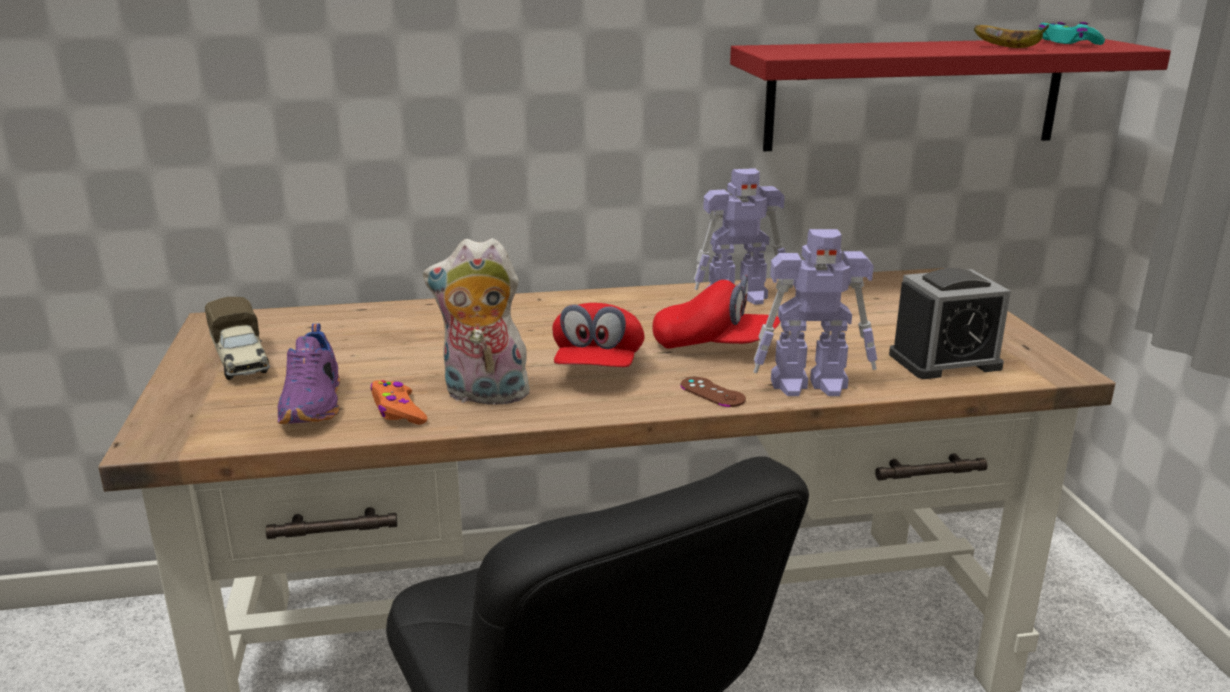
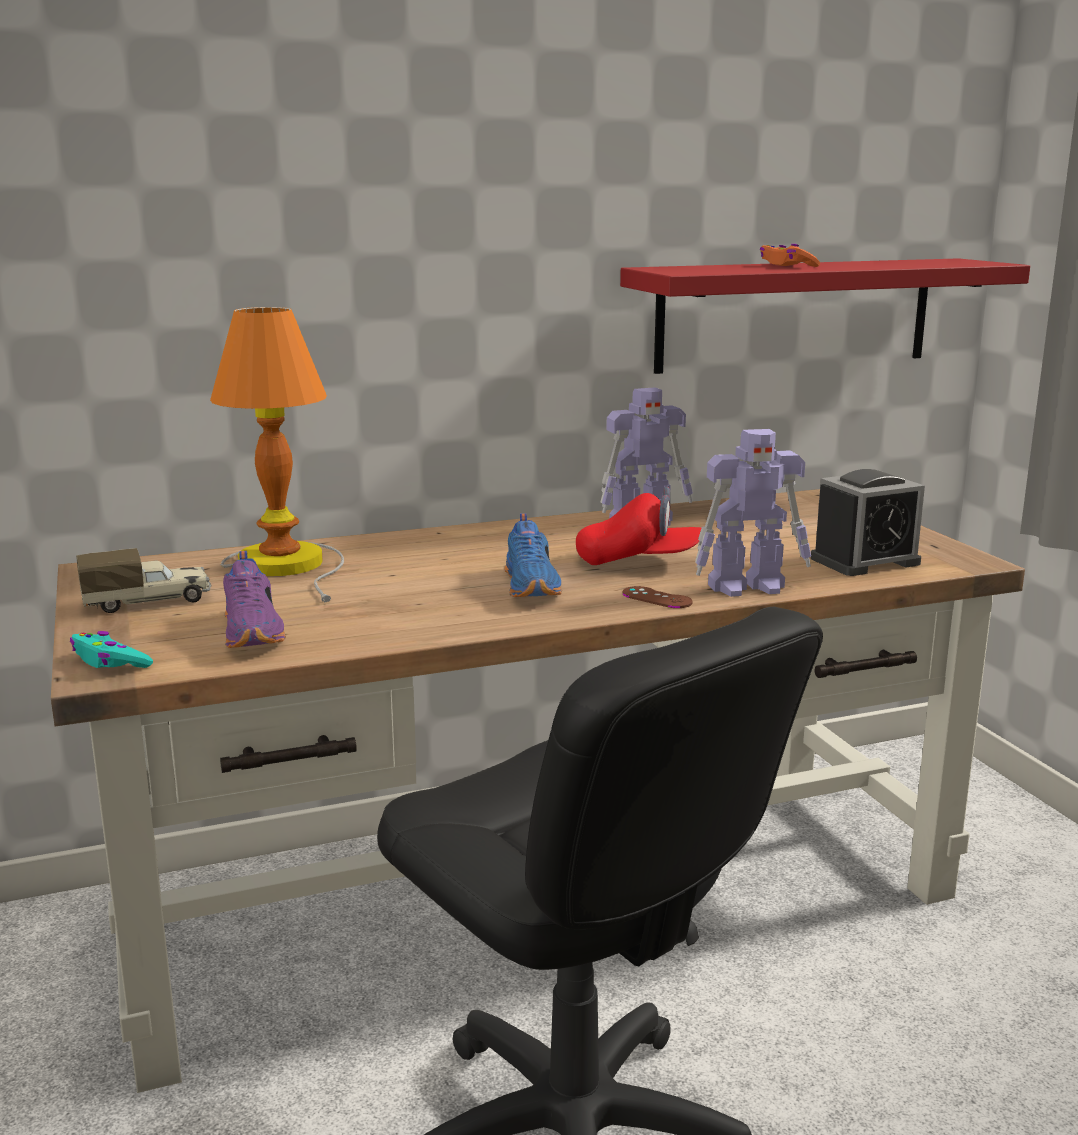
camera: 10 degrees left, 5 degrees down
toy truck [205,297,271,380] -> toy truck turned 75 degrees counterclockwise [76,548,211,613]
orange game controller [371,380,427,425] -> orange game controller moved to [760,244,820,267]
plush toy [423,238,533,405] -> none
red cap [552,303,645,367] -> blue shoe [504,513,562,597]
banana [974,25,1049,48] -> none
turquoise game controller [1039,22,1105,45] -> turquoise game controller moved to [70,631,153,668]
none -> table lamp [210,307,344,602]

